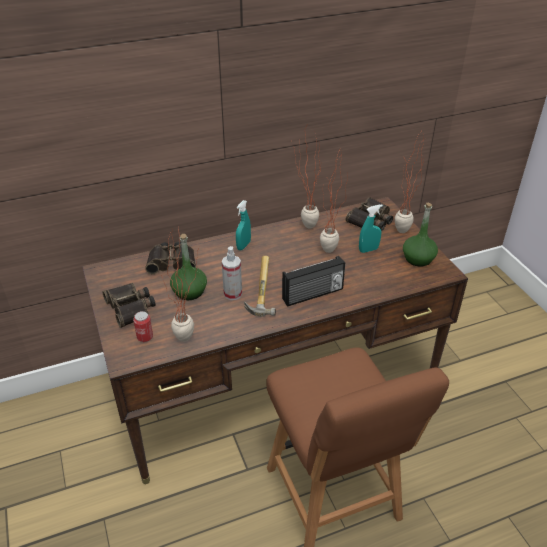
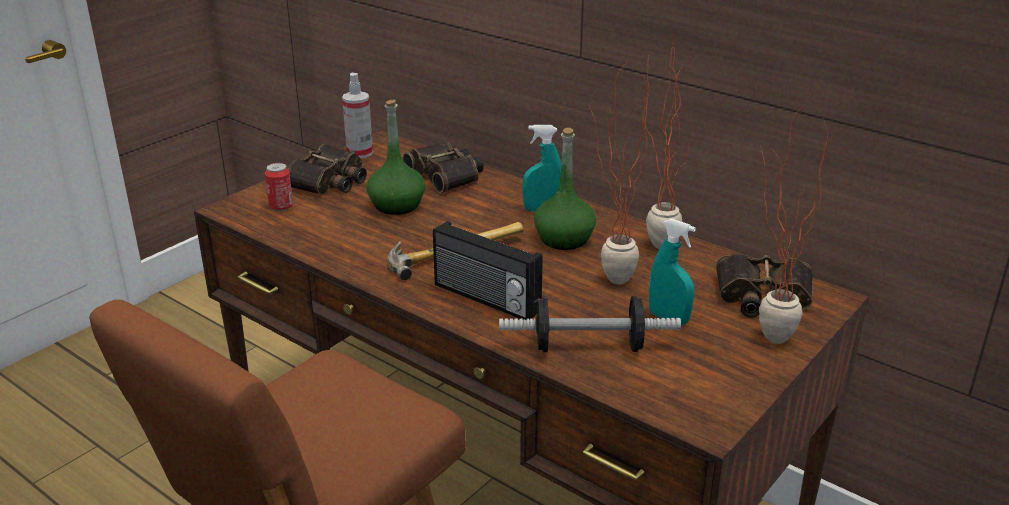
camera: 60 degrees right, 10 degrees down
potted plant [161,226,200,342] -> none
spray bottle [222,246,242,300] -> spray bottle moved to [342,73,373,158]
green bottle [403,203,438,267] -> green bottle moved to [534,128,596,250]
none -> dumbbell [499,296,681,352]

